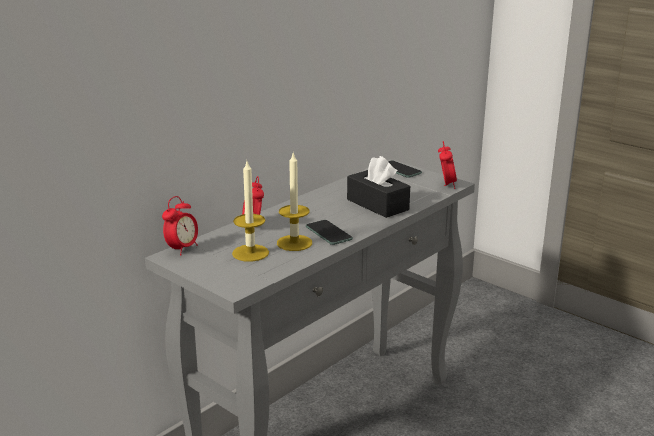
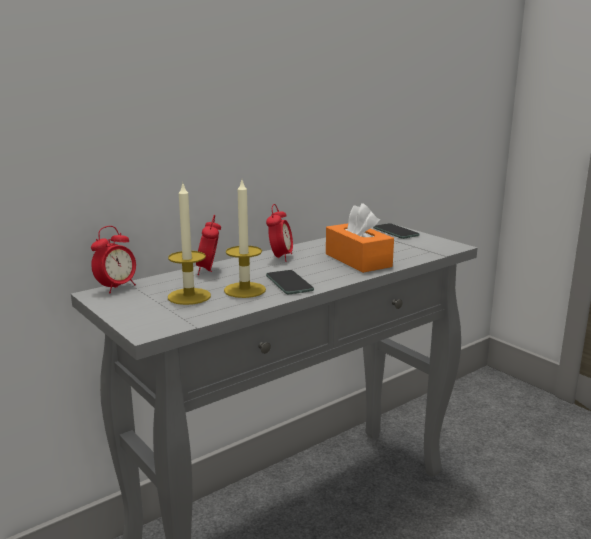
camera: 10 degrees right, 5 degrees down
black tissue box [347,156,410,218] -> orange tissue box [326,203,394,273]
alarm clock [438,141,457,189] -> alarm clock moved to [266,204,293,262]

